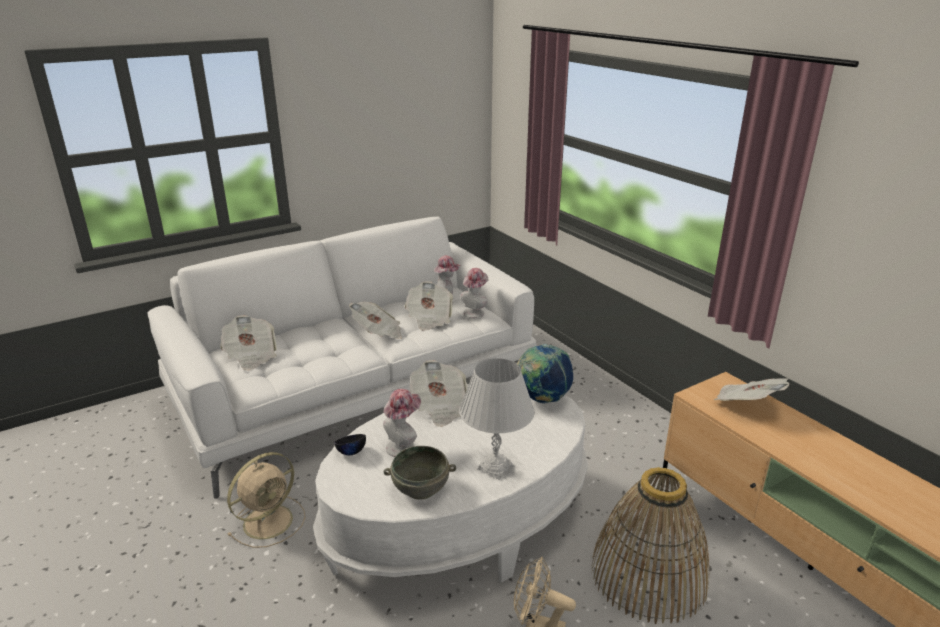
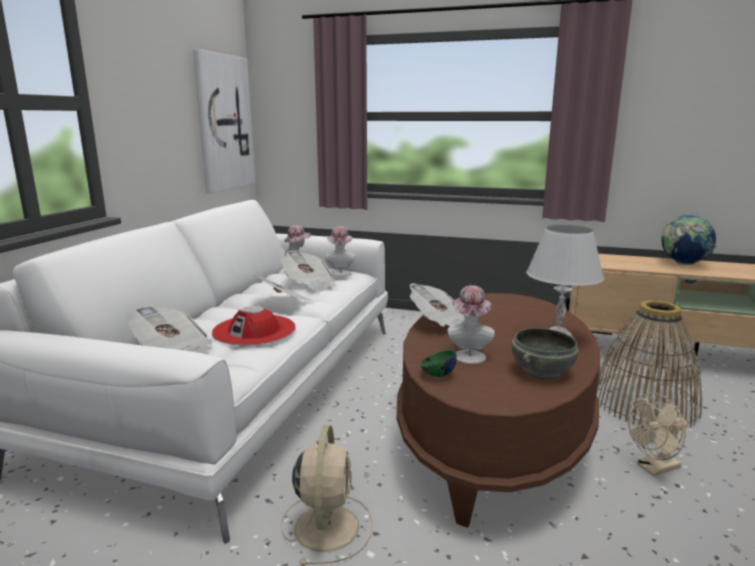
camera: 40 degrees left, 10 degrees down
white coffee table [313,395,588,582] -> brown coffee table [397,293,601,528]
black bowl [334,434,366,455] -> green bowl [420,350,457,377]
globe [517,344,573,403] -> globe moved to [661,214,716,265]
newspaper [714,378,789,401] -> none
none -> picture [193,49,255,193]
none -> red hat [212,306,296,346]

